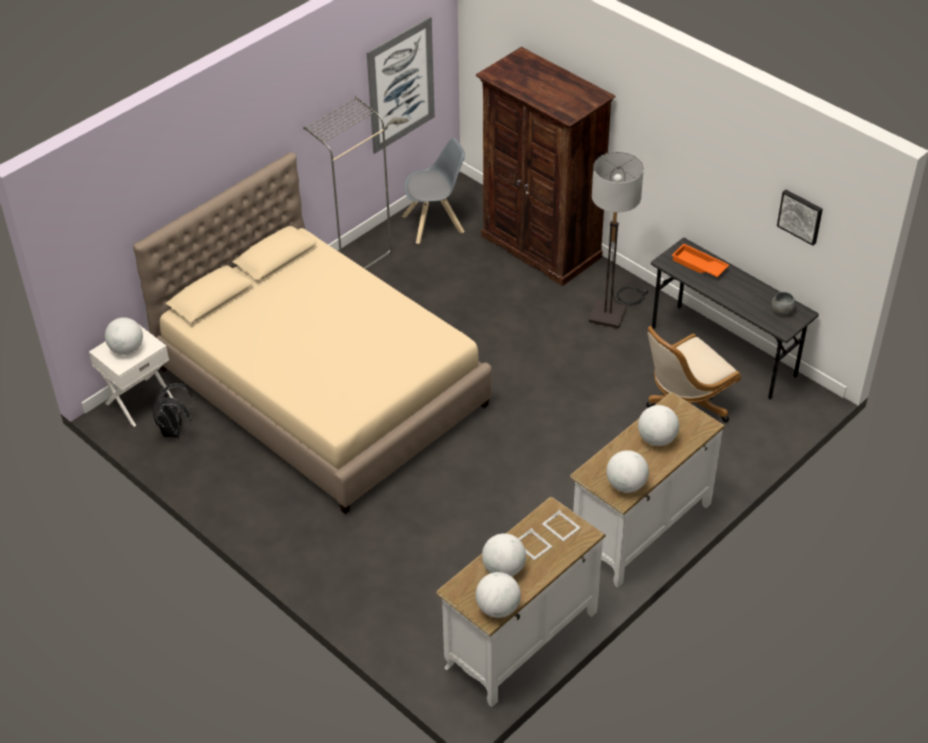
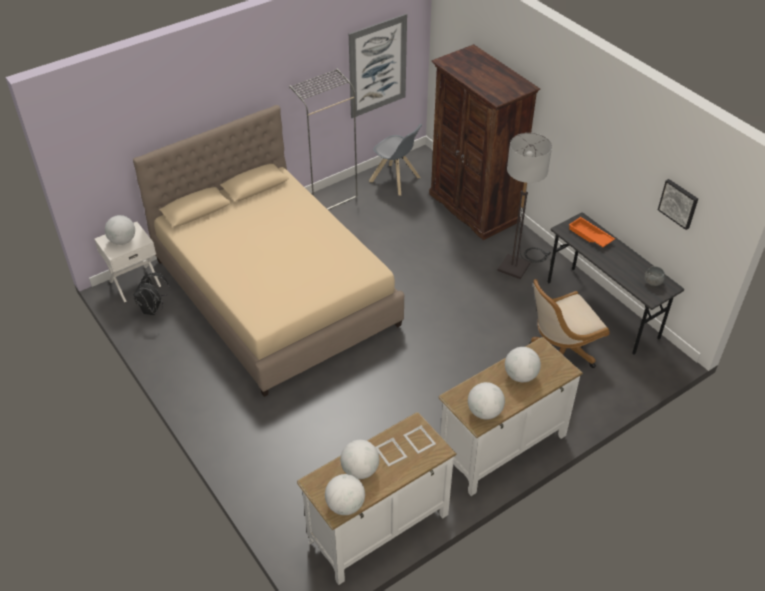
camera: 10 degrees right, 0 degrees up
grey chair [402,138,465,244] -> grey chair turned 45 degrees clockwise [369,124,422,196]

